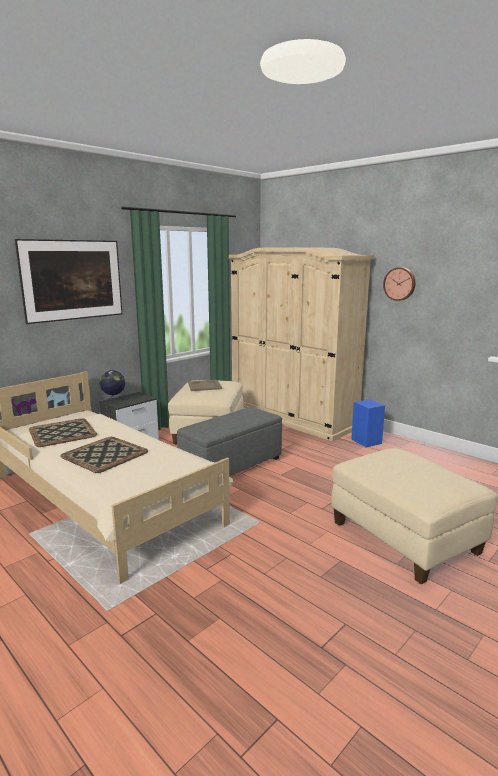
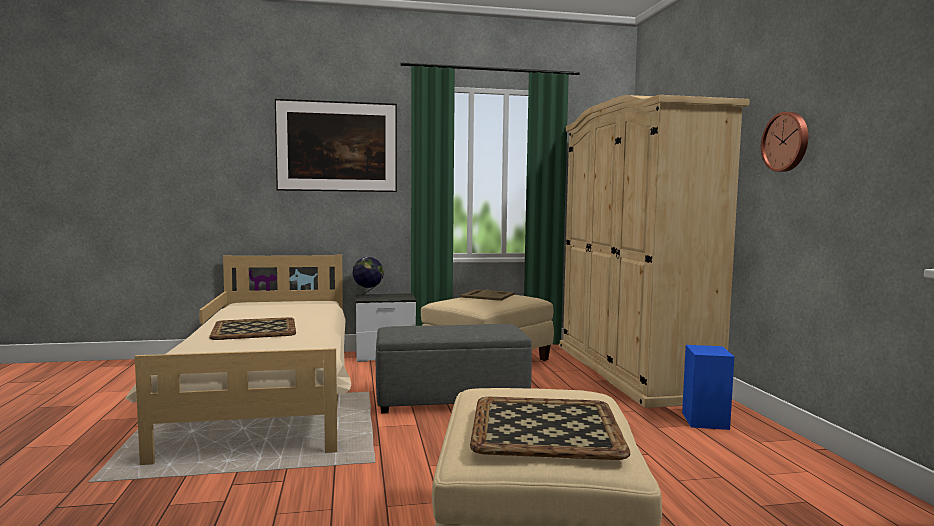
camera: 35 degrees right, 10 degrees down
tray [29,418,97,447] -> tray moved to [470,397,630,460]

